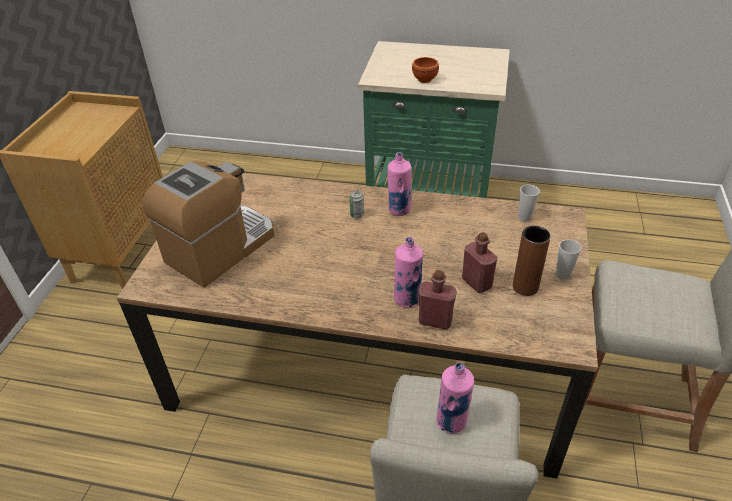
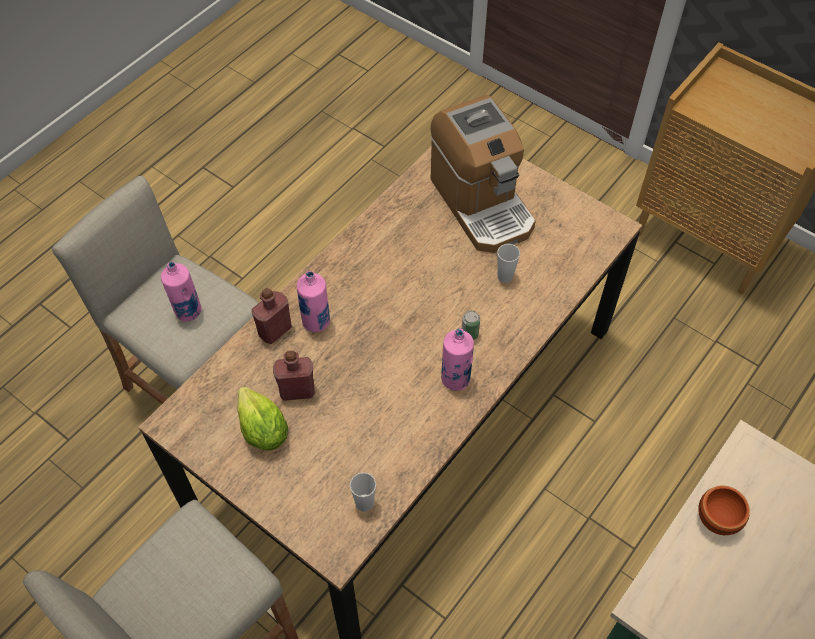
camera: 115 degrees right, 15 degrees up
brown vase [513,226,551,296] -> lettuce [237,387,288,451]
cup [556,240,581,280] -> cup moved to [497,244,520,283]

